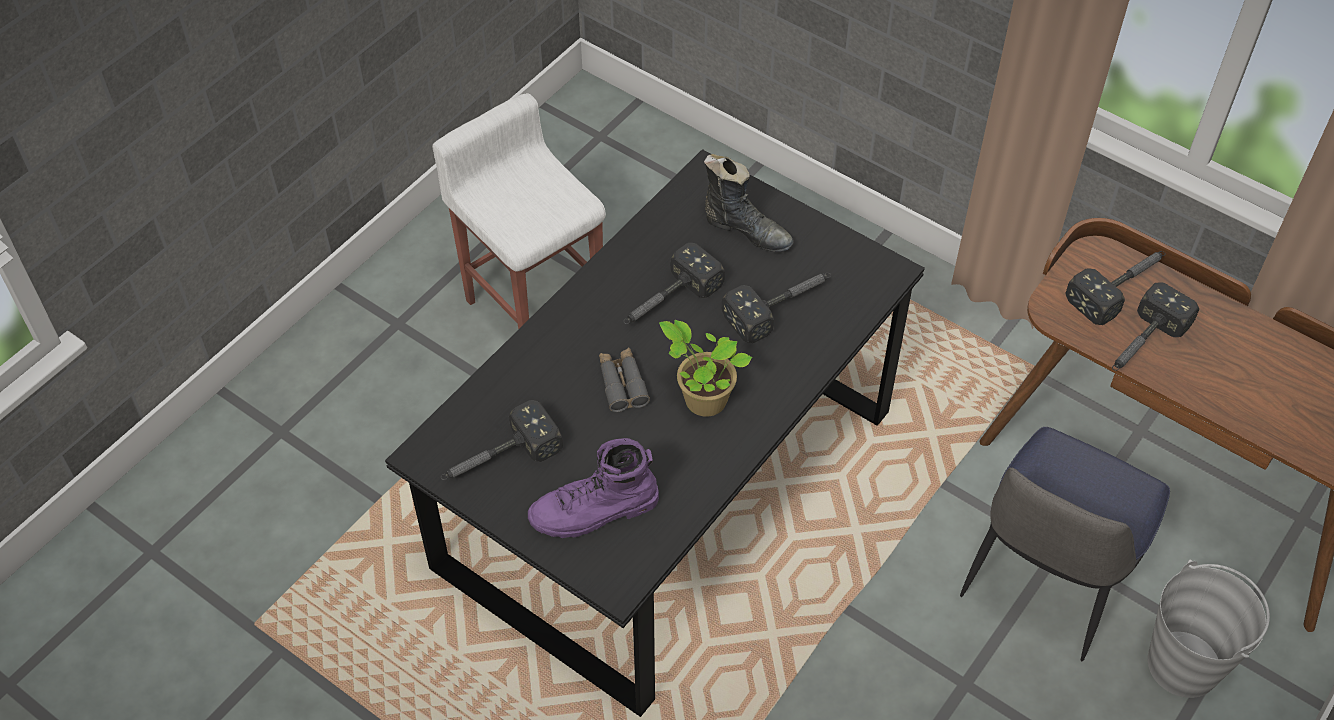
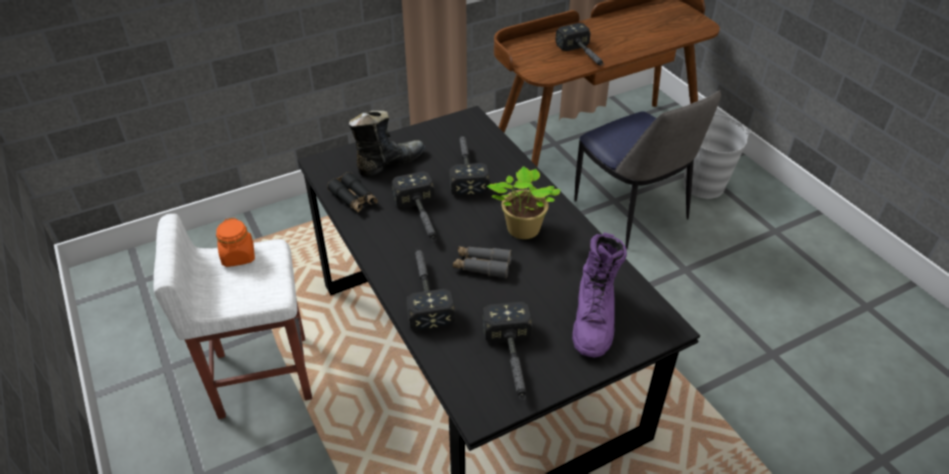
camera: 65 degrees left, 10 degrees down
hammer [1066,251,1165,325] -> hammer moved to [406,247,456,331]
none -> orange jar [216,218,255,267]
none -> black binoculars [327,172,378,213]

